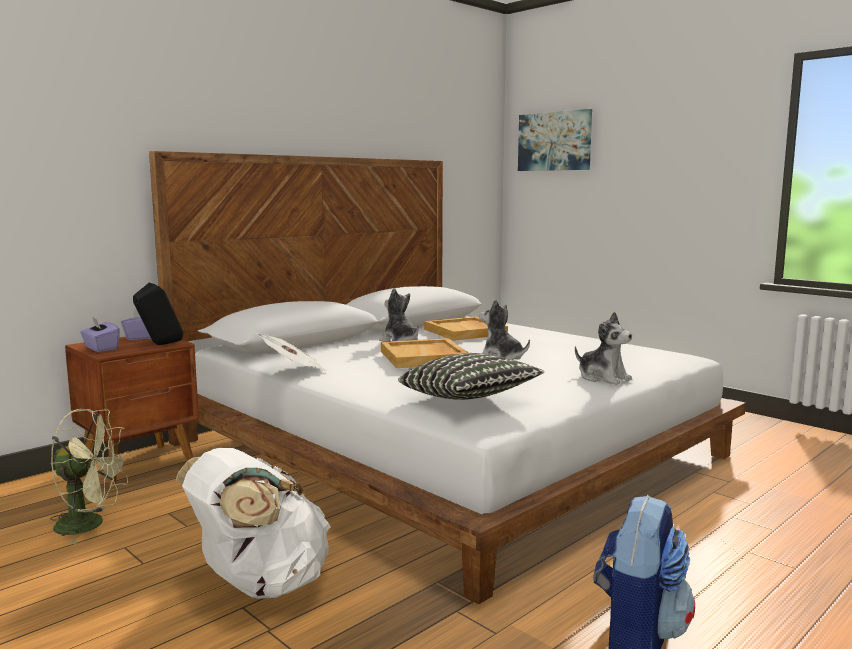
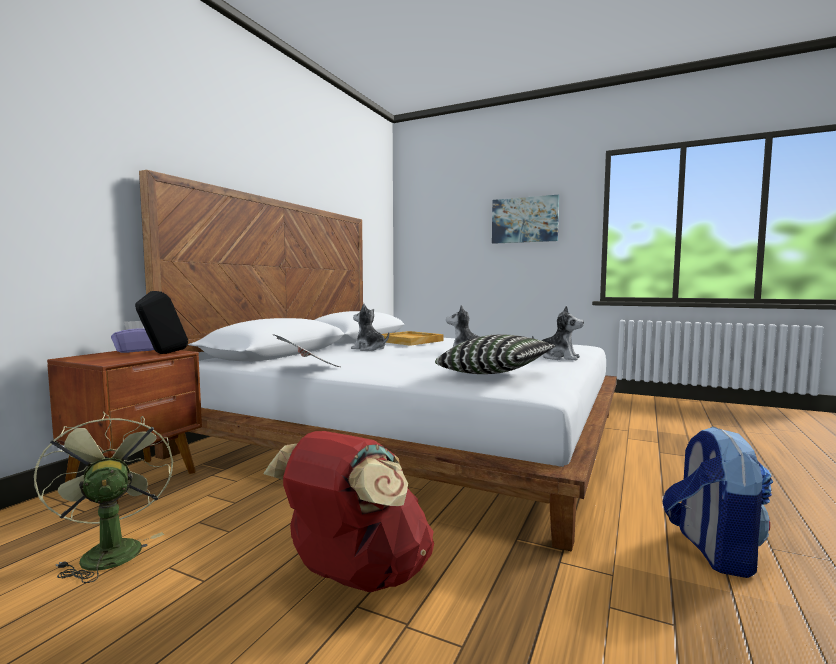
camera: 20 degrees left, 5 degrees down
green fan [51,409,131,545] -> green fan turned 105 degrees counterclockwise [34,411,173,583]
purple tissue box [80,316,120,352] -> none
white backpack [176,448,331,599] -> red backpack [264,431,434,592]
beige tray [381,338,469,368] -> none
picture [518,109,592,171] -> picture moved to [492,195,559,244]

